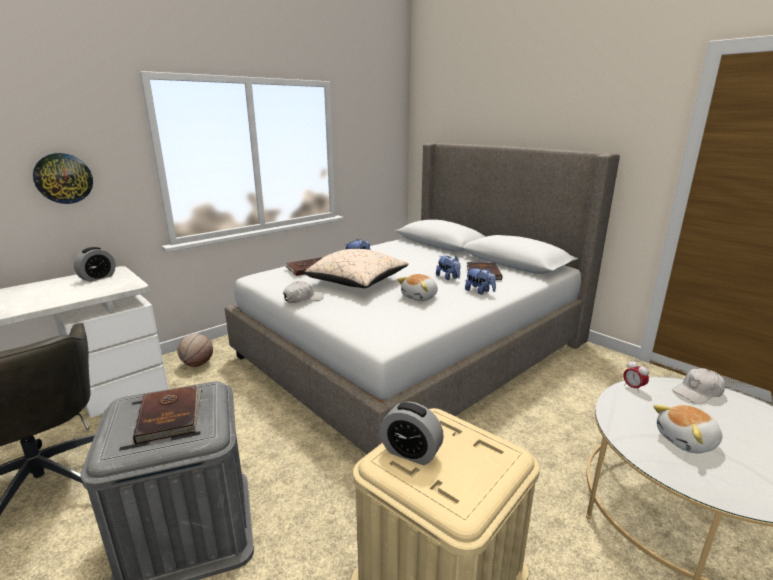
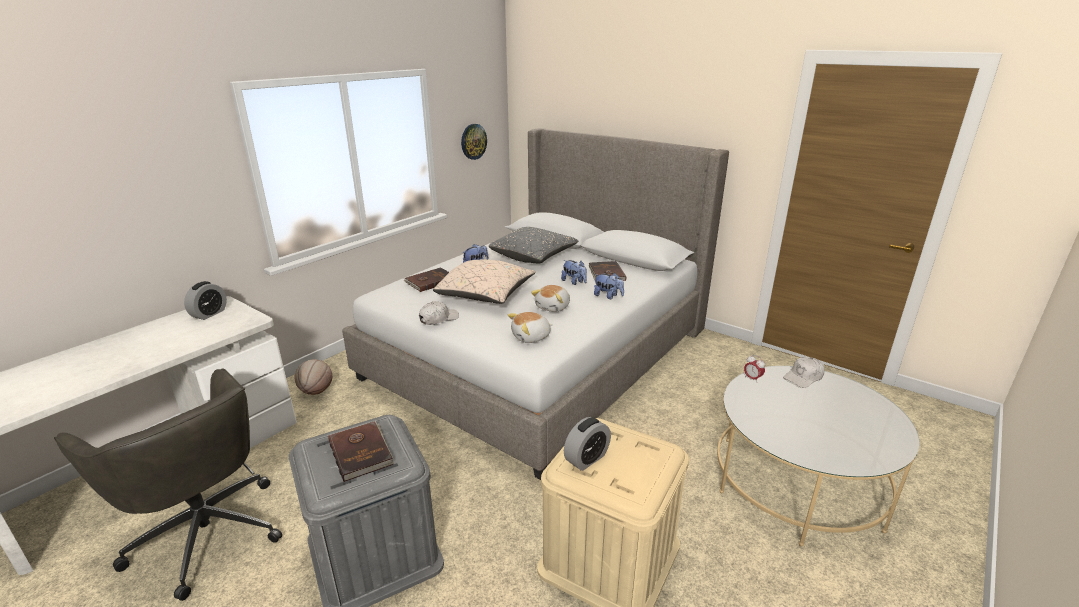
camera: 10 degrees left, 5 degrees up
wall clock [33,153,93,204] -> wall clock moved to [461,124,487,160]
alarm clock [380,402,444,465] -> alarm clock turned 60 degrees counterclockwise [564,417,611,471]
plush toy [653,405,723,453] -> plush toy moved to [508,312,553,343]
none -> grey pillow [489,227,578,263]

